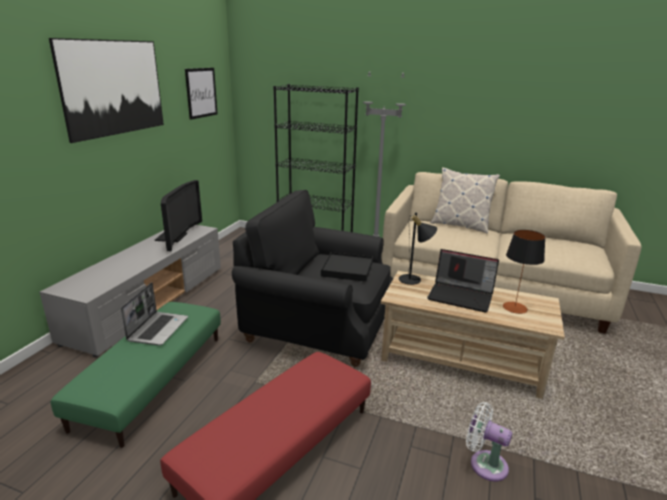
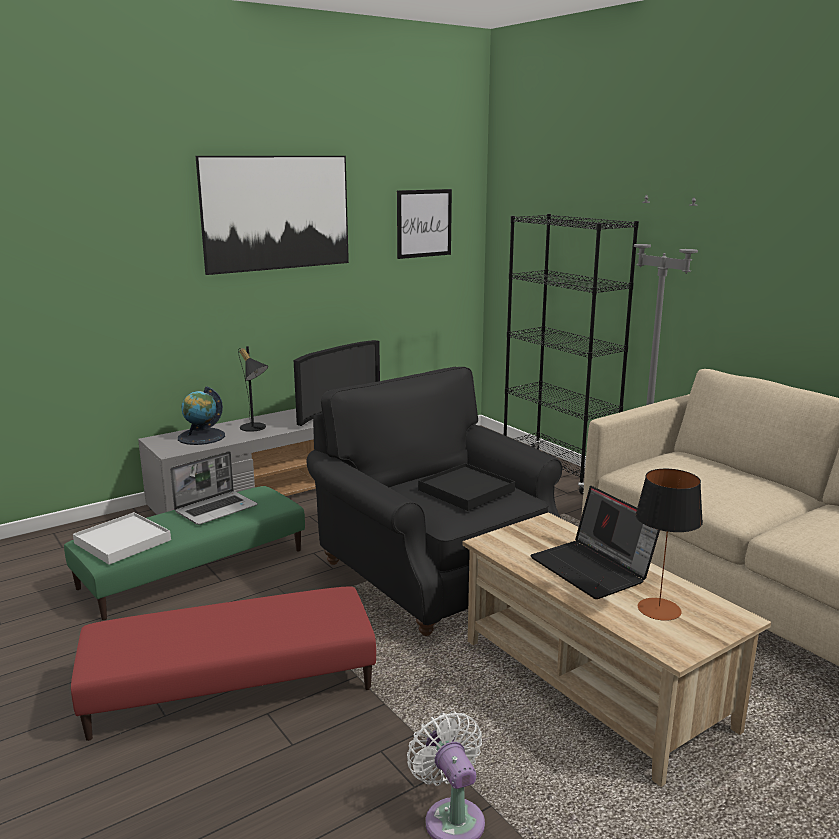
camera: 35 degrees right, 5 degrees down
black table lamp [399,213,437,285] -> black table lamp moved to [238,346,268,432]
pillow [430,167,500,234] -> none
none -> white tray [73,512,171,565]
none -> globe [178,386,225,445]

